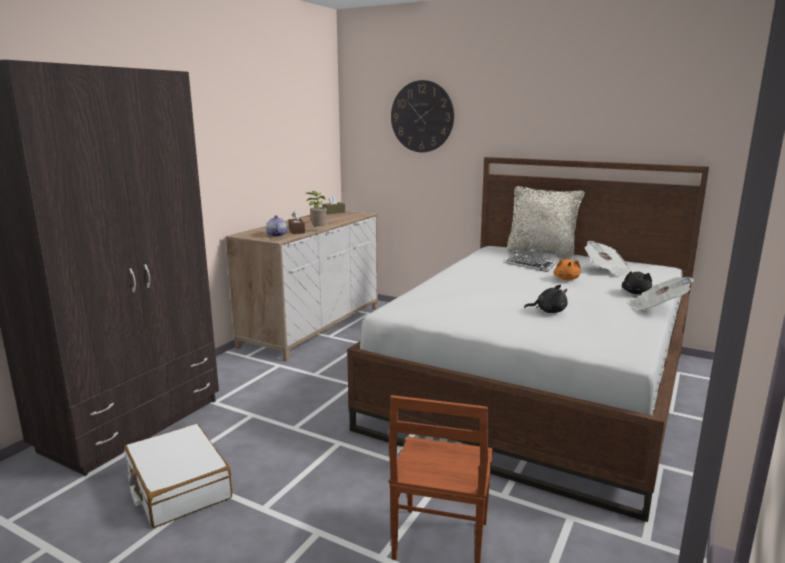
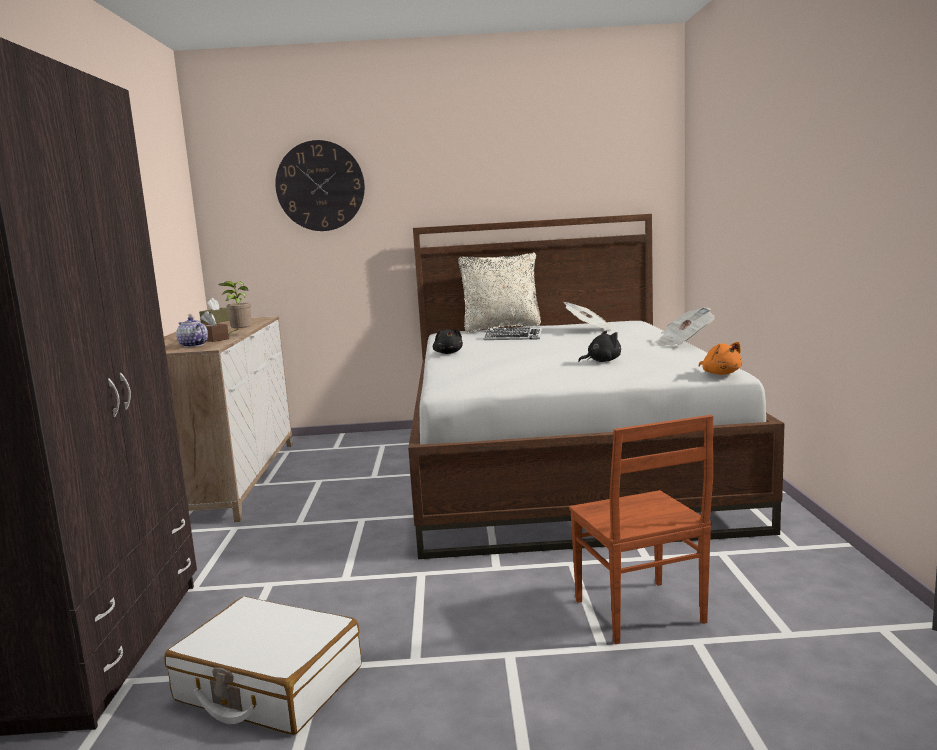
camera: 30 degrees left, 5 degrees down
orange plush toy [554,259,581,280] -> orange plush toy moved to [699,342,742,375]
black plush toy [622,271,652,294] -> black plush toy moved to [433,328,463,354]

